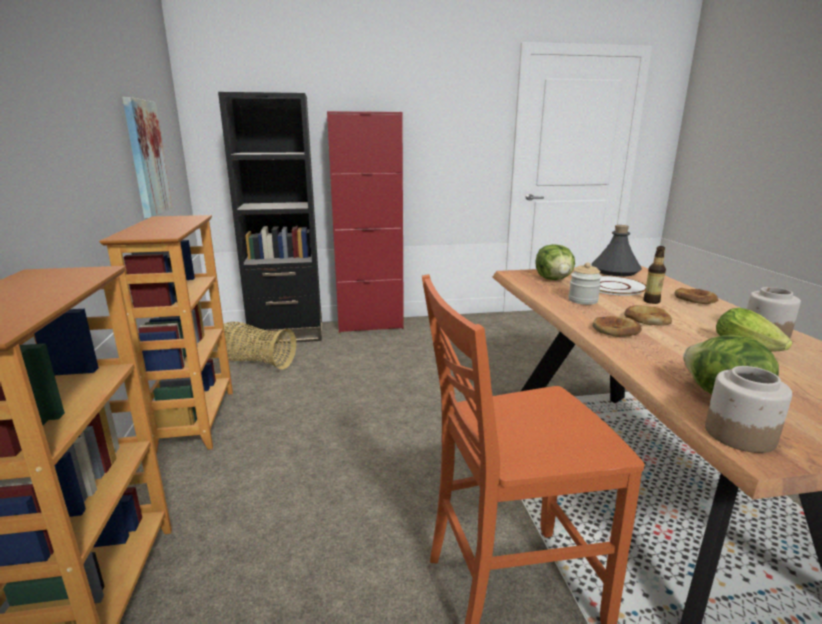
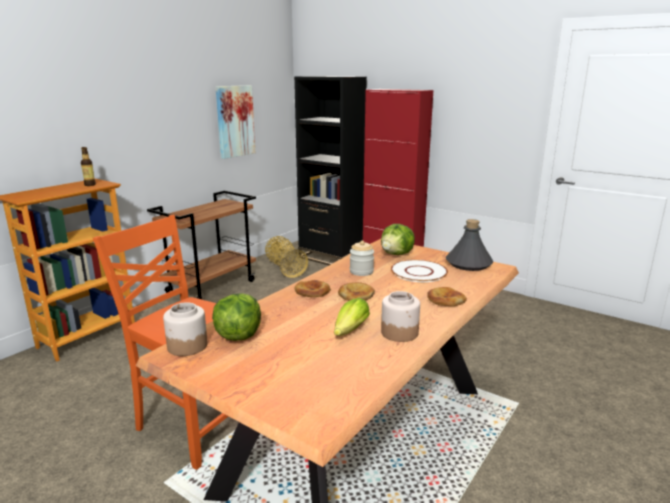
camera: 45 degrees right, 0 degrees up
bookcase [99,215,233,453] -> brown cart [147,191,256,299]
bottle [643,246,666,304] -> bottle moved to [81,147,96,186]

